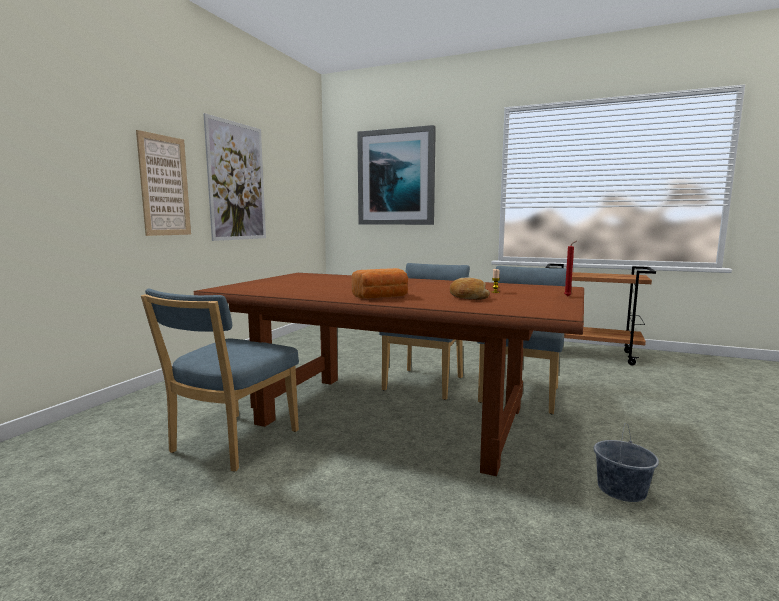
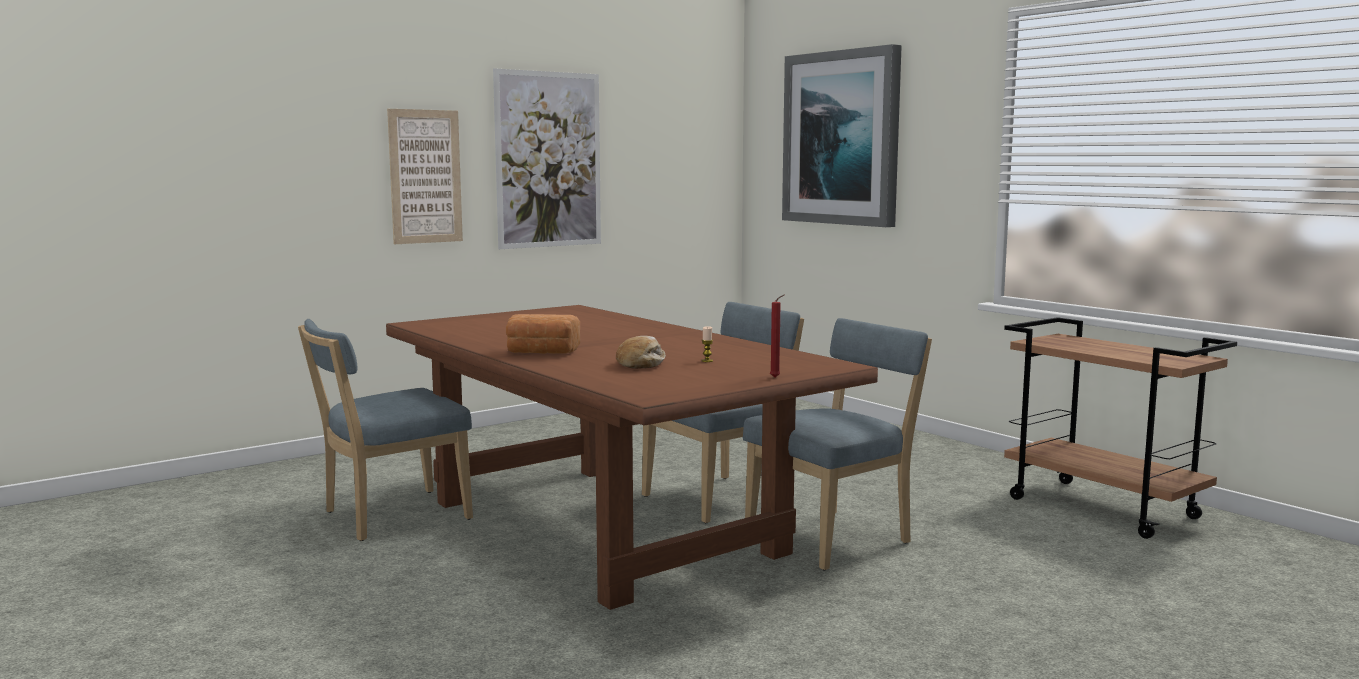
camera: 30 degrees right, 0 degrees up
grey bucket [594,423,659,502] -> none

